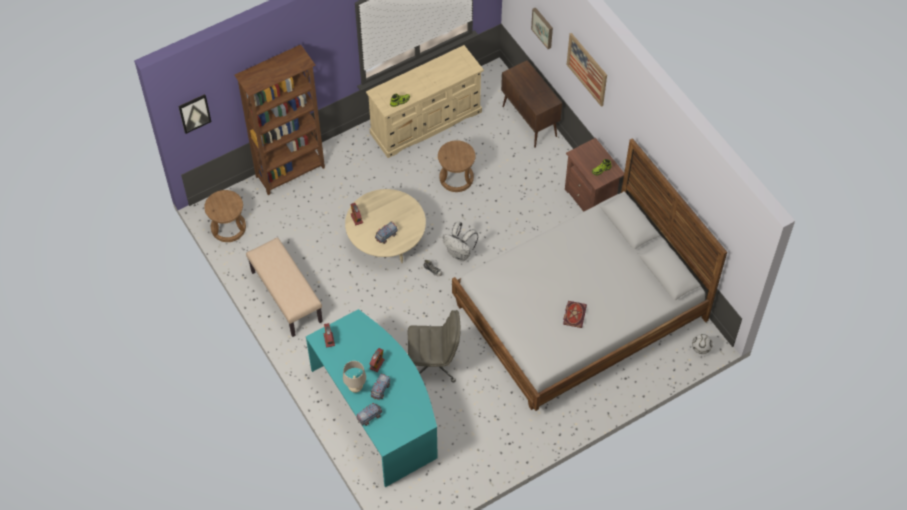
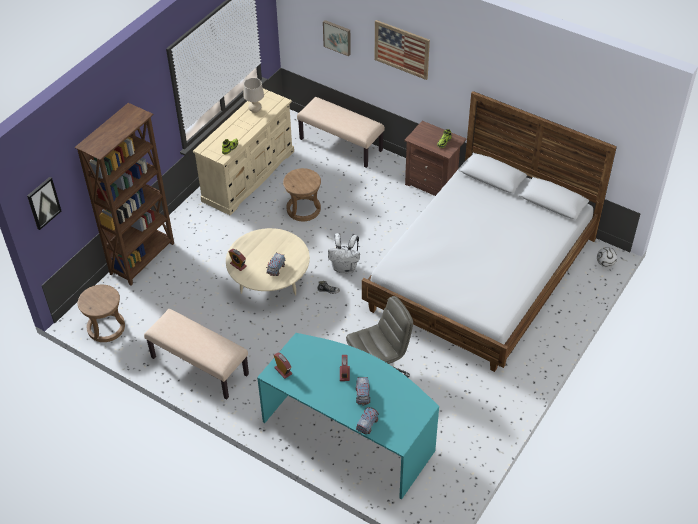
camera: 25 degrees left, 10 degrees down
beige table lamp [343,361,366,393] -> beige table lamp moved to [244,78,264,113]
brown cabinet [501,60,562,148] -> beige bench [297,97,385,168]
book [563,301,587,328] -> none

